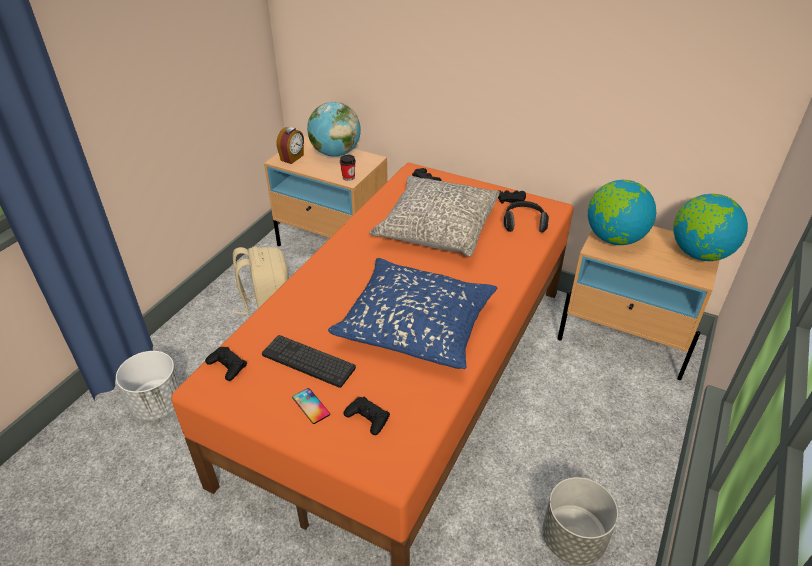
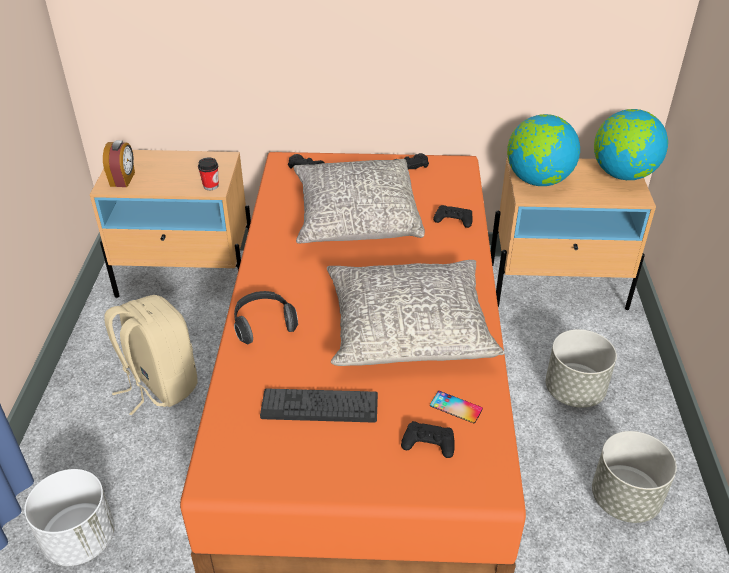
camera: 25 degrees left, 0 degrees up
black game controller [205,347,247,381] -> black game controller moved to [433,205,473,228]
phone [292,388,330,424] -> phone moved to [430,391,483,423]
globe [307,102,361,157] -> none
blue pillow [328,258,498,369] -> grey pillow [327,260,504,366]
headphones [503,201,549,233] -> headphones moved to [234,291,298,345]
none -> grey planter [546,329,617,408]

